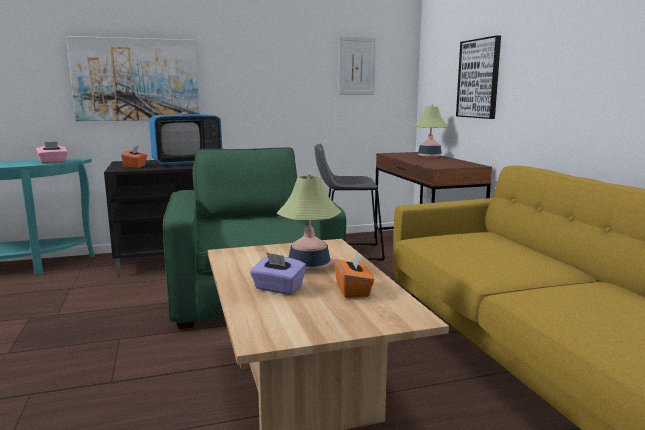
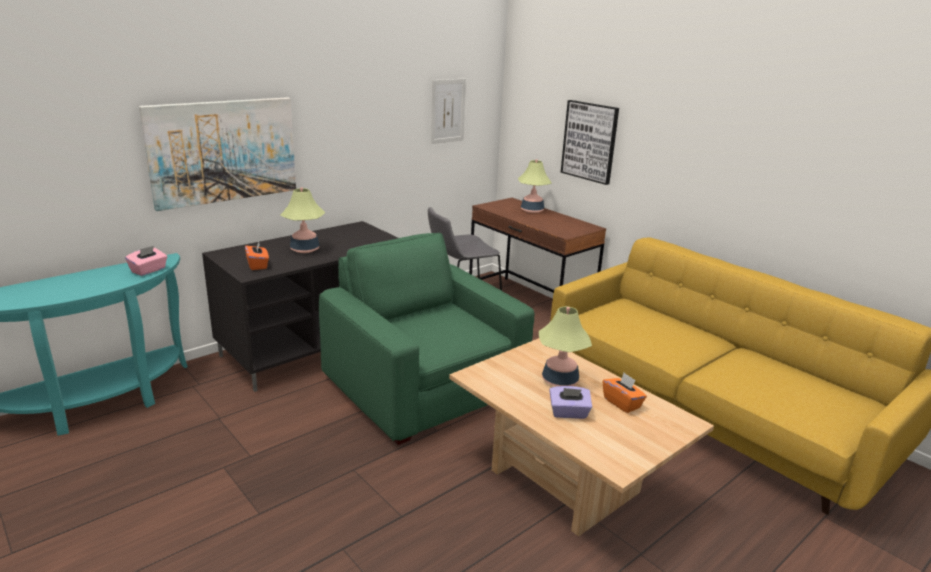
camera: 25 degrees left, 10 degrees up
television [149,81,222,166] -> table lamp [280,188,325,253]

